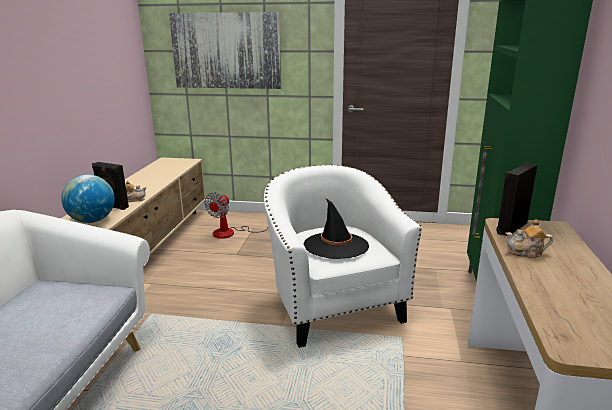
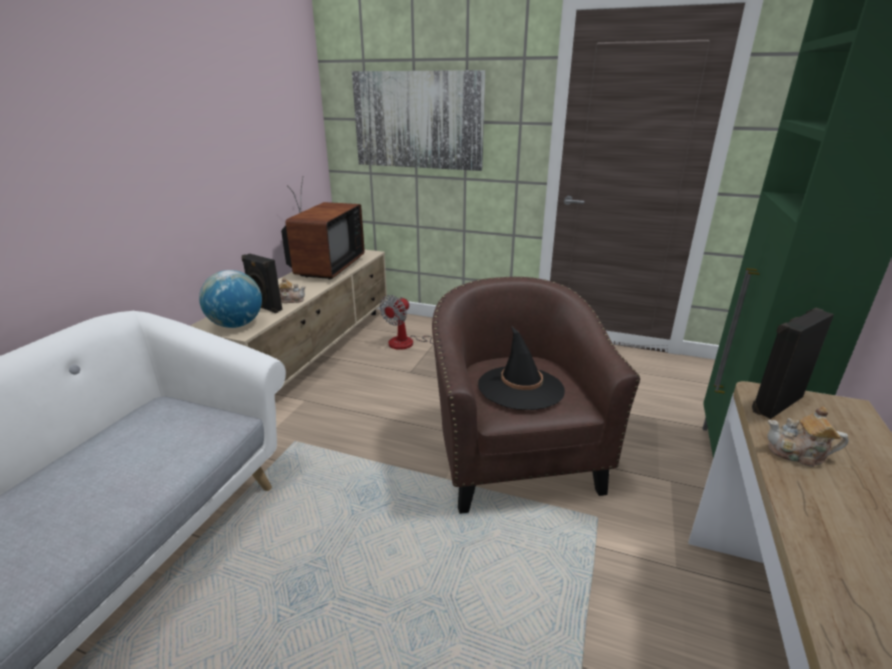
camera: 10 degrees right, 5 degrees up
white armchair [264,165,422,348] -> brown armchair [432,276,640,514]
none -> television [281,177,365,279]

